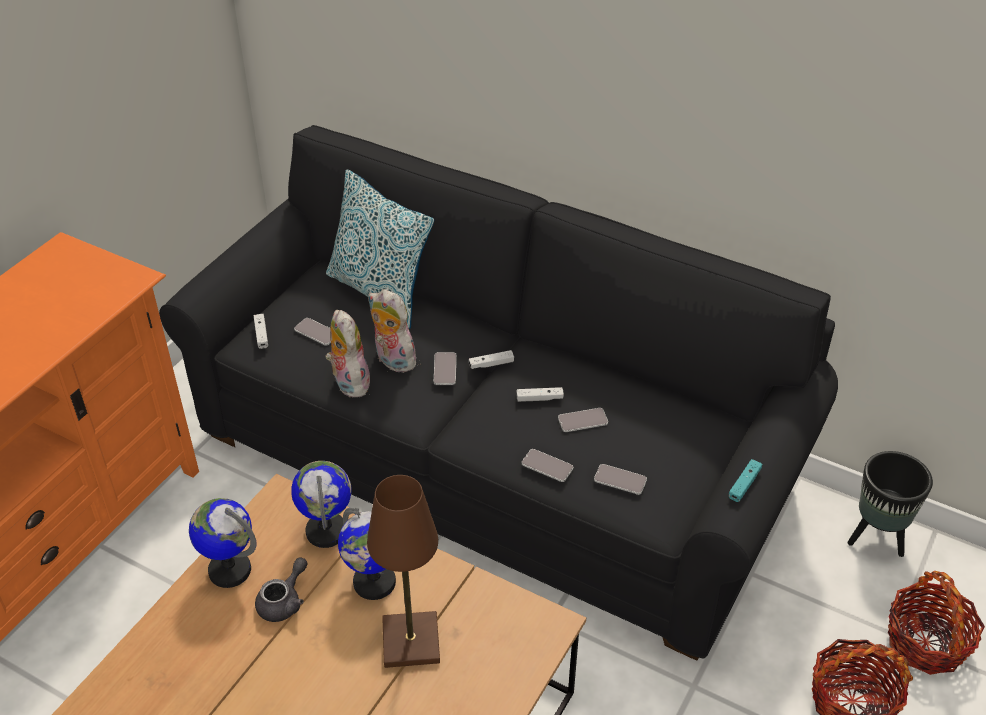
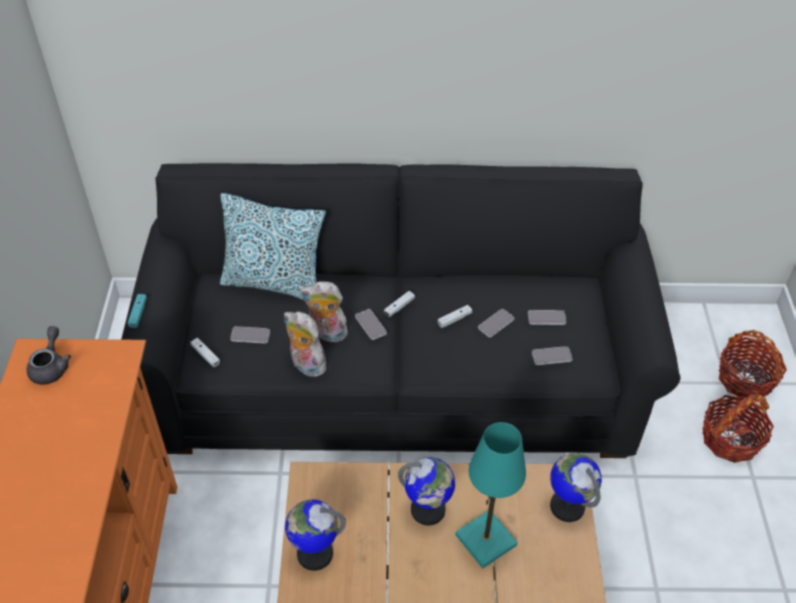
camera: 30 degrees left, 5 degrees up
grey teapot [255,557,308,622] -> grey teapot moved to [27,326,71,385]
globe [291,461,351,548] -> globe moved to [550,453,602,522]
brown table lamp [367,475,440,668] -> turquoise table lamp [455,422,526,568]
phone [522,449,573,482] -> phone moved to [528,310,566,325]
turquoise game controller [729,459,762,502] -> turquoise game controller moved to [128,294,147,328]
black planter [847,451,933,557] -> none

